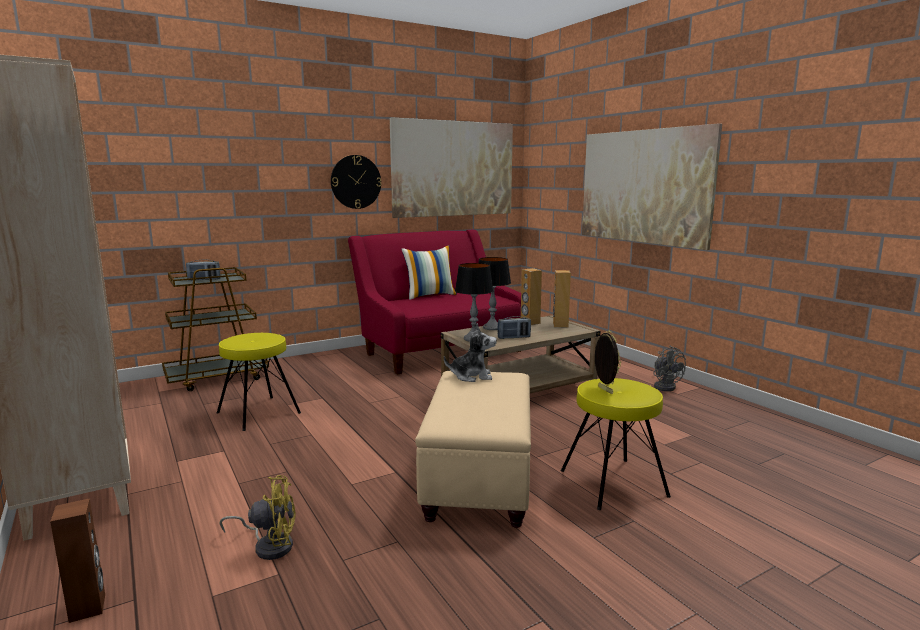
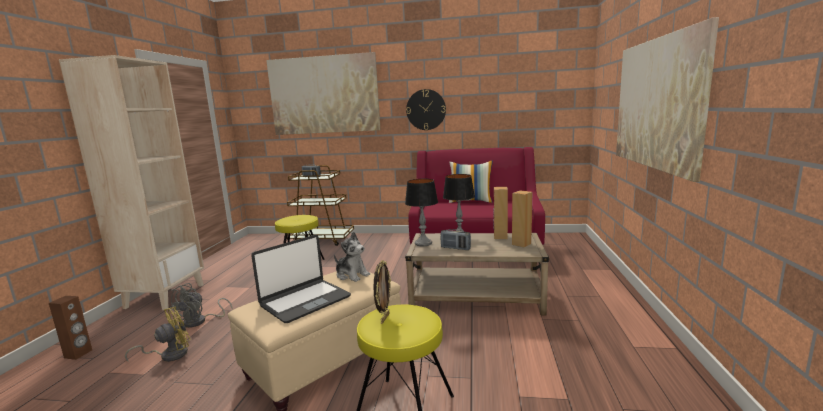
camera: 40 degrees right, 0 degrees up
yellow fan [219,475,296,560] -> yellow fan turned 75 degrees counterclockwise [125,307,190,362]
picture [390,117,513,218] -> picture moved to [266,52,381,135]
grey fan [653,346,686,391] -> grey fan moved to [169,283,232,328]
none -> laptop [251,235,351,323]

